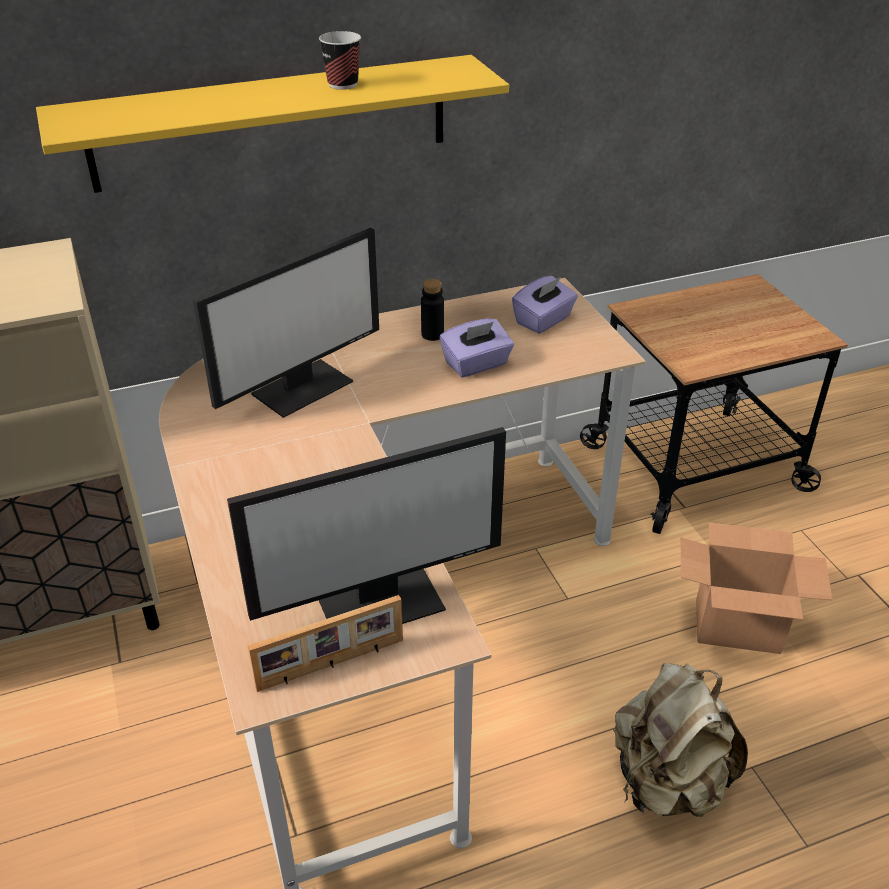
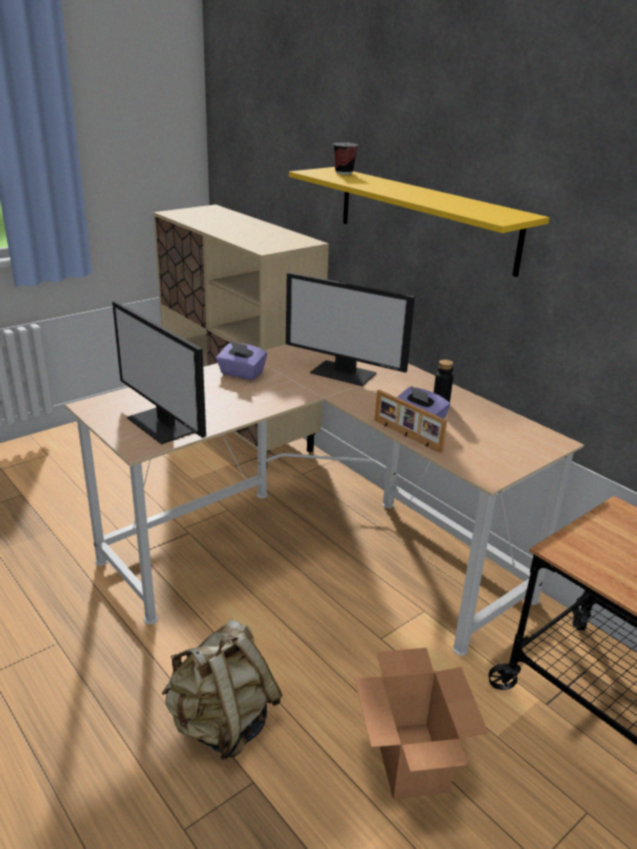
camera: 70 degrees right, 10 degrees down
picture frame [248,595,403,692] -> picture frame moved to [375,390,447,453]
cup [319,31,361,90] -> cup moved to [333,142,358,174]
purple tissue box [512,276,578,334] -> purple tissue box moved to [216,341,267,380]

